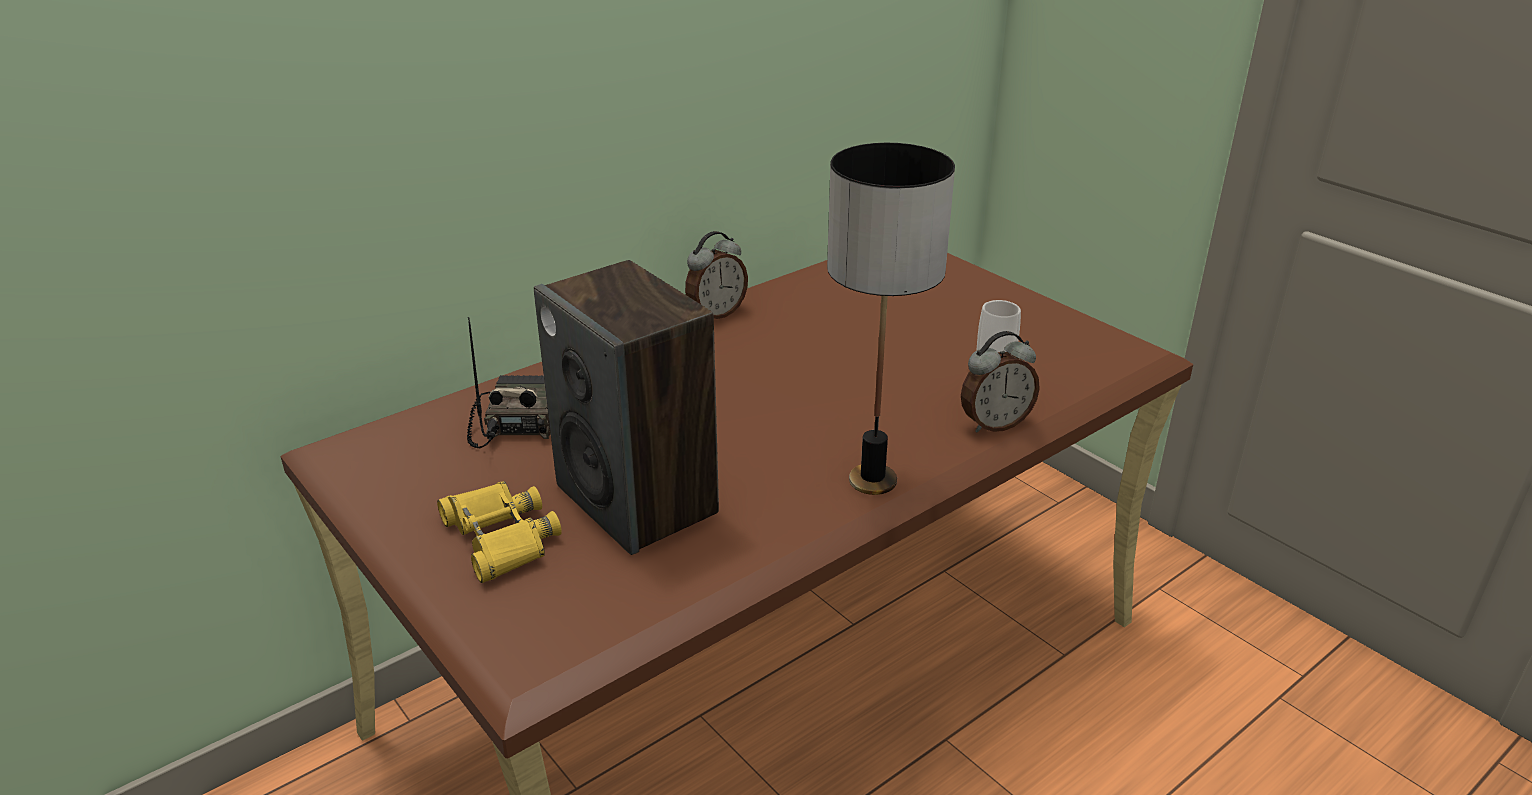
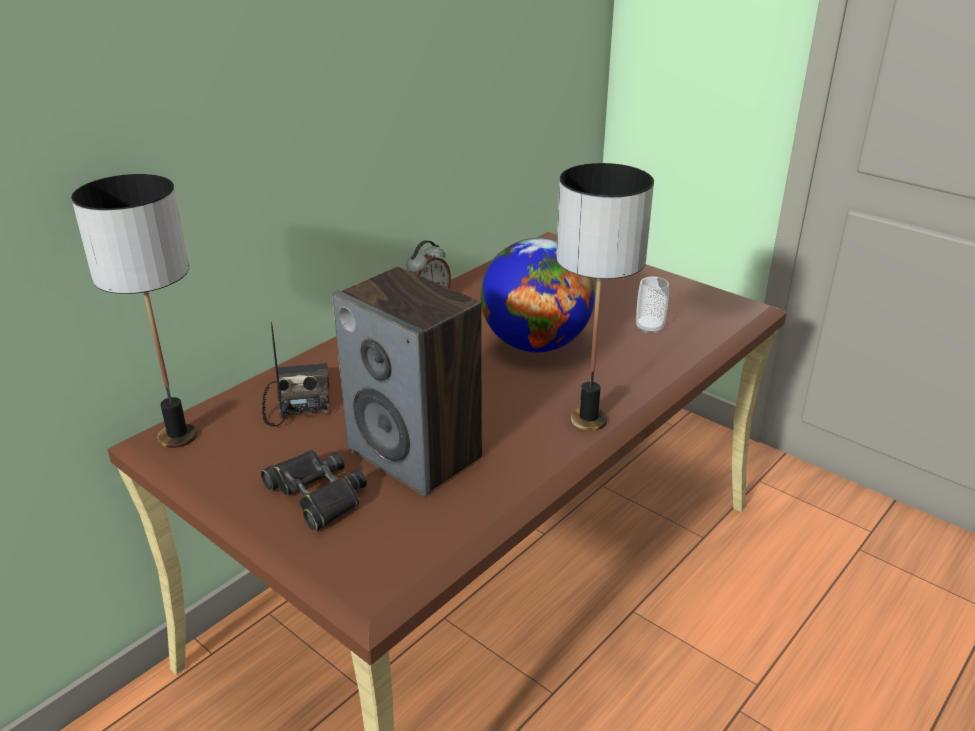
camera: 10 degrees left, 0 degrees up
yellow binoculars [437,481,562,583] -> black binoculars [261,450,367,532]
alarm clock [961,331,1040,433] -> none
none -> table lamp [71,174,197,448]
none -> globe [480,238,595,352]

